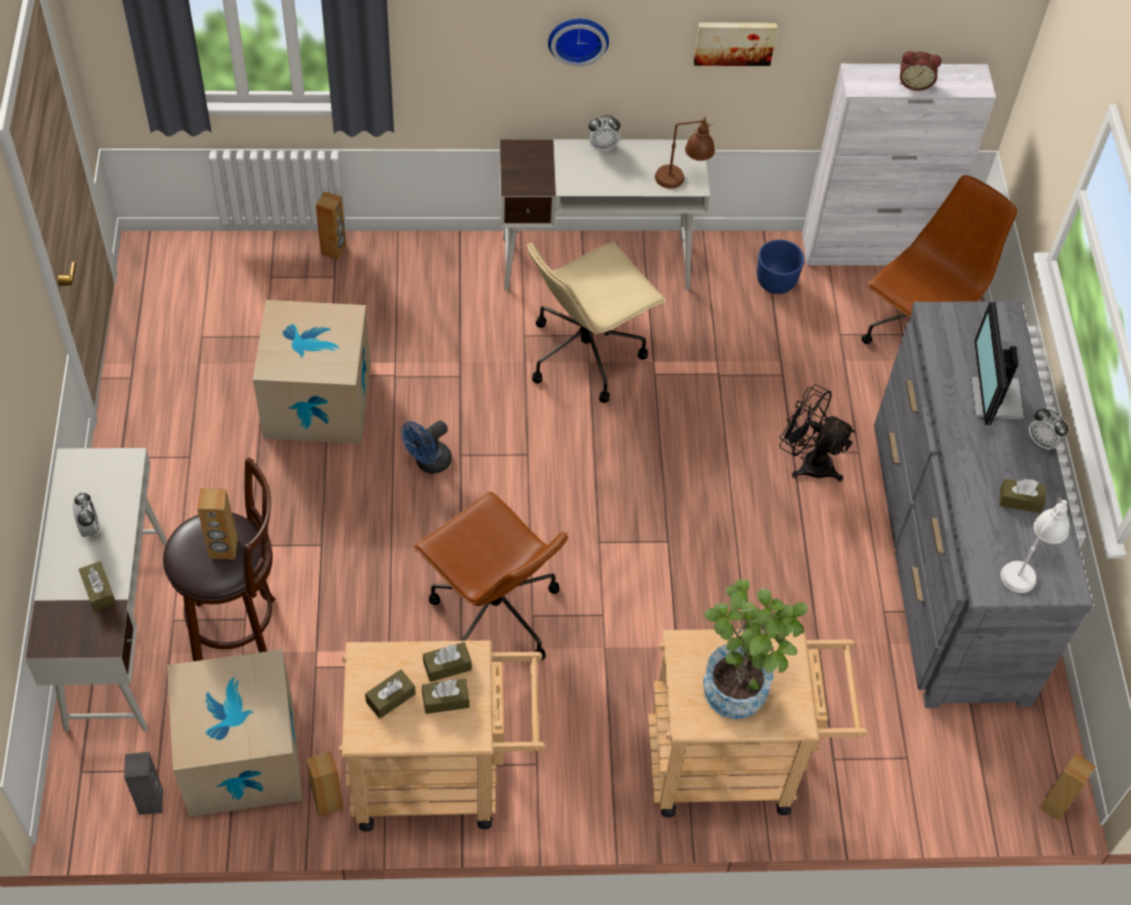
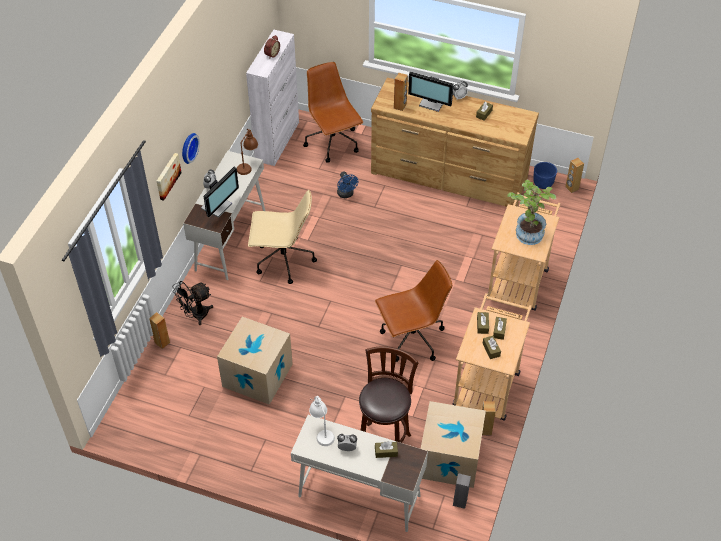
camera: 65 degrees left, 5 degrees down
brown speaker [197,488,238,559] -> brown speaker moved to [394,73,408,111]
blue fan [402,420,452,474] -> blue fan moved to [337,171,359,198]
beige office chair [527,242,666,403] -> beige office chair turned 75 degrees counterclockwise [248,190,317,284]
picture [694,22,777,66] -> picture moved to [157,153,182,201]
blue planter [757,240,805,294] -> blue planter moved to [533,162,557,189]
black fan [779,384,855,482] -> black fan moved to [172,281,213,325]
grey dresser [874,301,1093,708] -> brown dresser [371,78,539,207]
white table lamp [1000,496,1070,593] -> white table lamp moved to [309,396,335,446]
none -> monitor [201,167,239,218]

